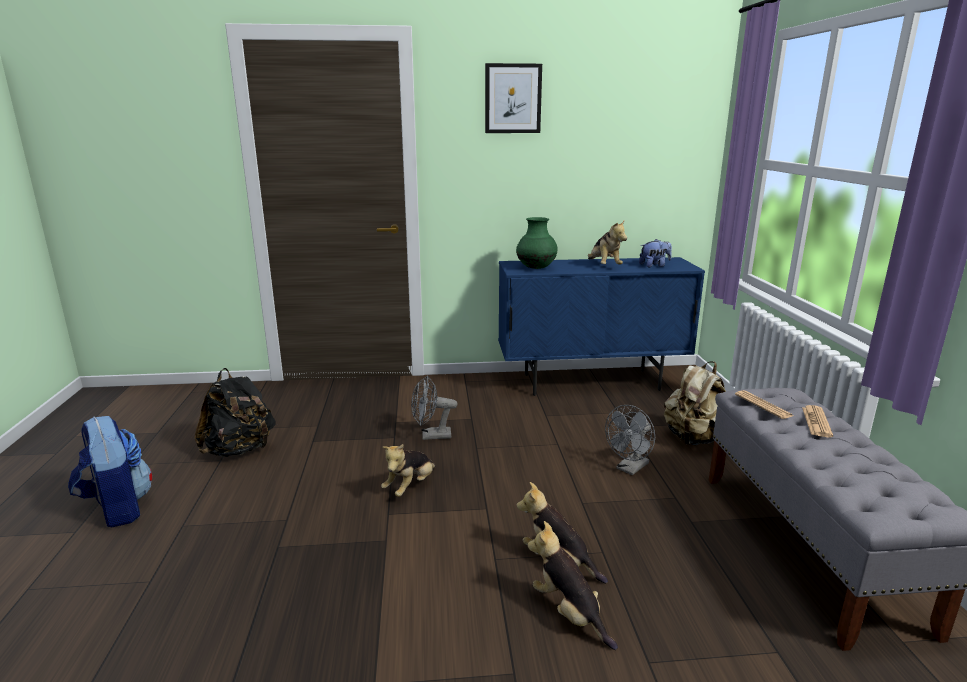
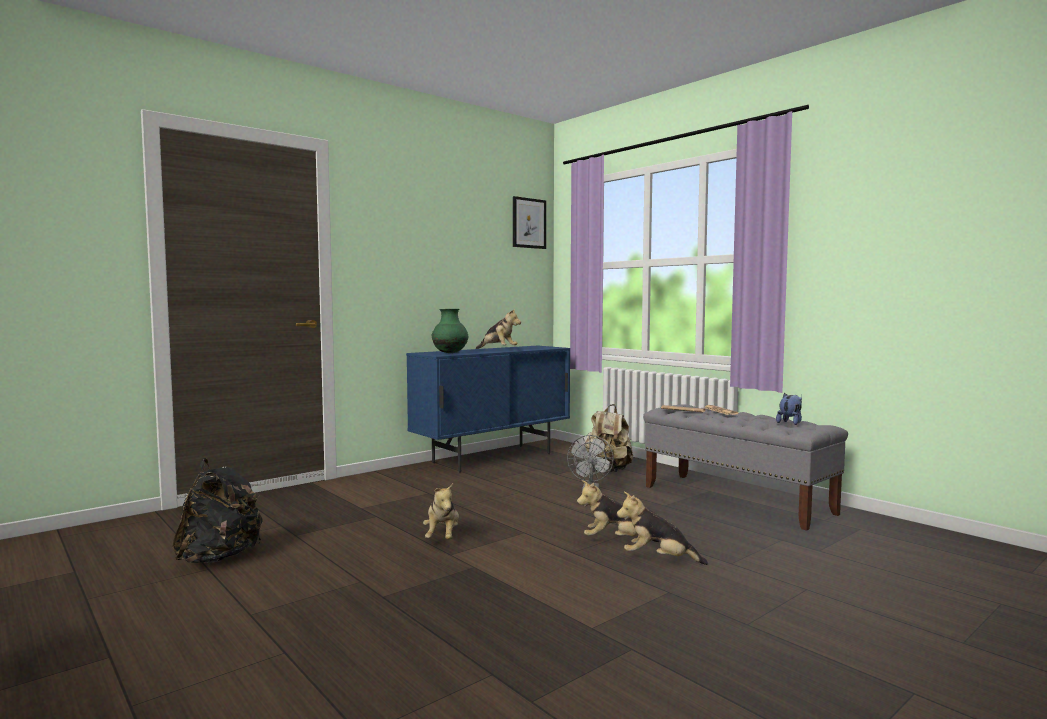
camera: 35 degrees left, 15 degrees down
backpack [68,416,152,527] -> none
grey fan [411,376,457,440] -> none
picture [485,63,542,133] -> picture moved to [513,196,546,249]
plush toy [639,239,672,268] -> plush toy moved to [776,393,802,425]

